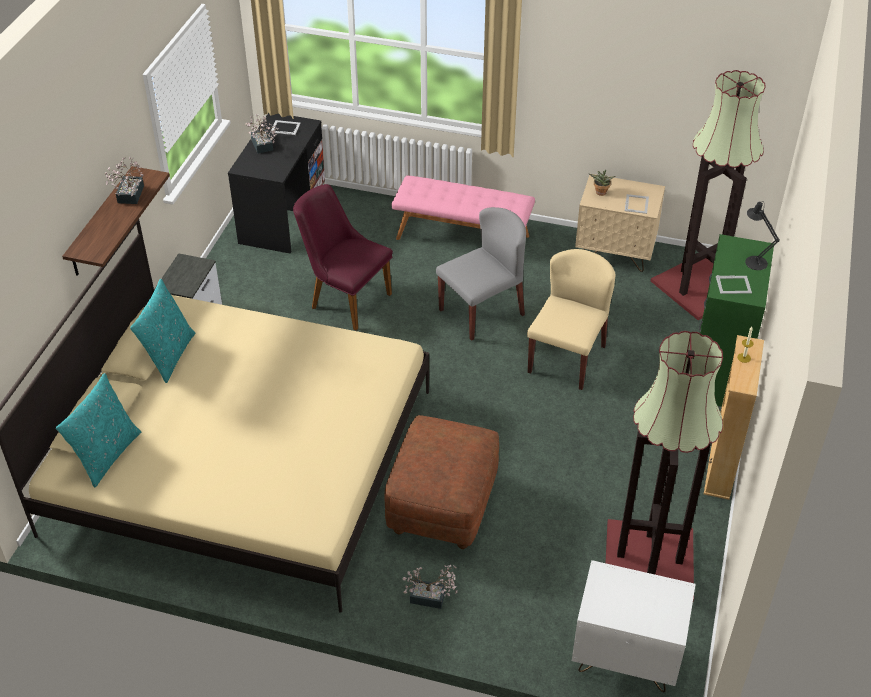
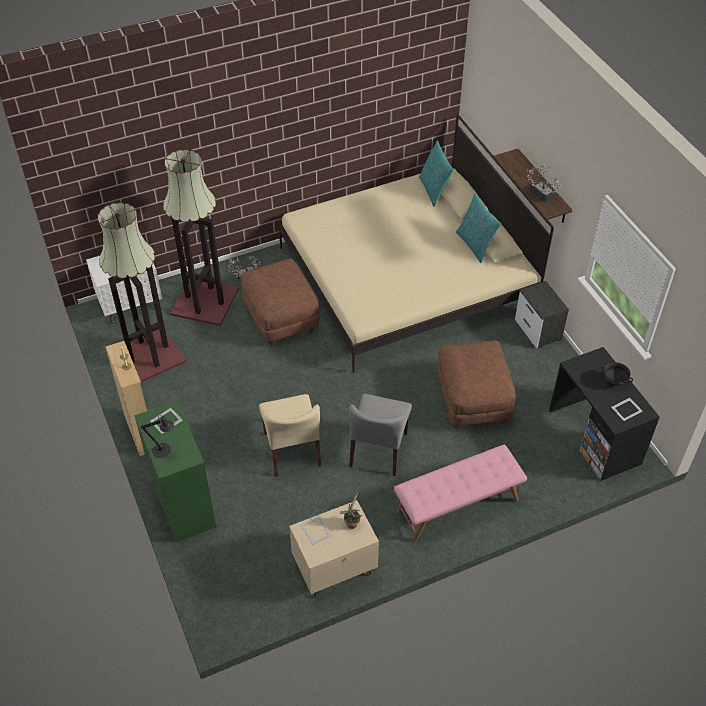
camera: 140 degrees right, 5 degrees up
potted plant [246,114,278,154] -> black bowl [601,362,633,386]
purple chair [293,184,393,331] -> brown ottoman [437,341,516,429]
floor lamp [651,70,765,320] -> floor lamp moved to [163,149,239,326]

